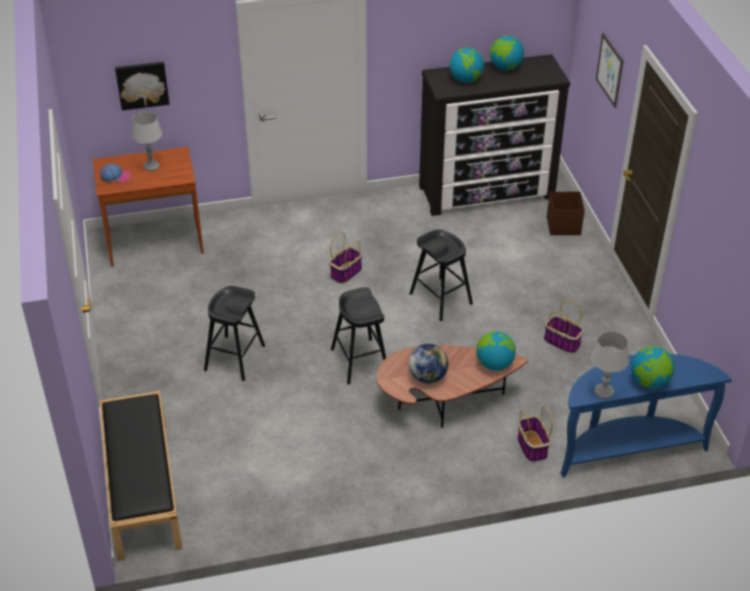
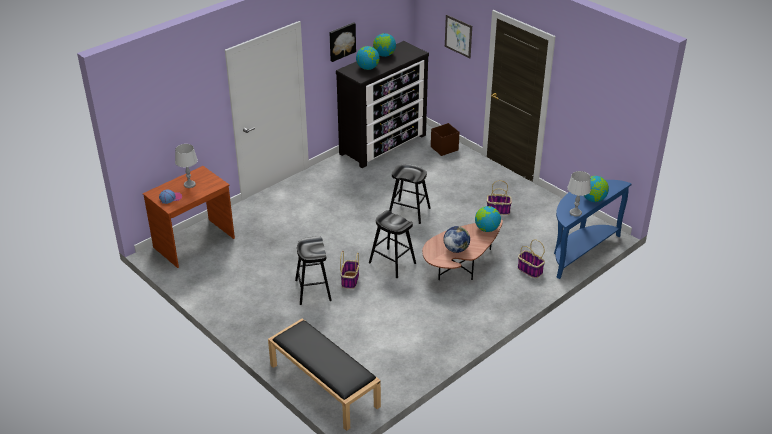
camera: 30 degrees left, 5 degrees down
picture [115,62,169,110] -> picture moved to [329,22,356,62]
basket [329,232,363,284] -> basket moved to [340,251,359,289]

